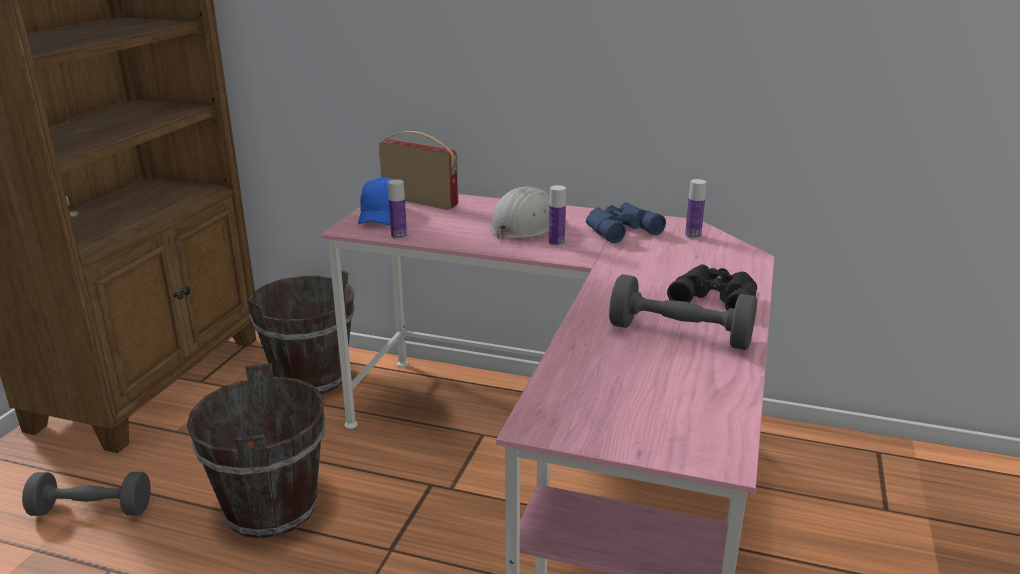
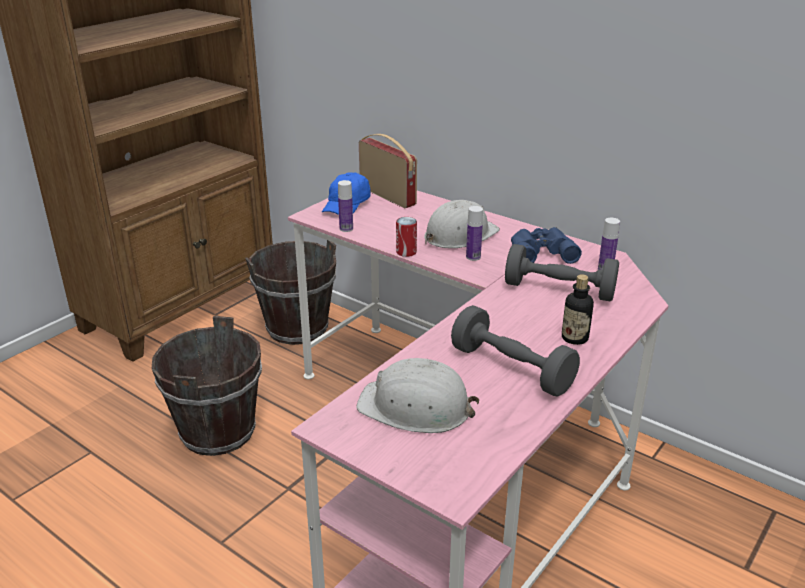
camera: 20 degrees right, 5 degrees up
grey dumbbell [22,472,151,516] -> grey dumbbell moved to [505,244,619,302]
black binoculars [667,265,757,310] -> bottle [562,275,594,345]
none -> white hard hat [356,358,480,433]
none -> can [396,217,417,257]

